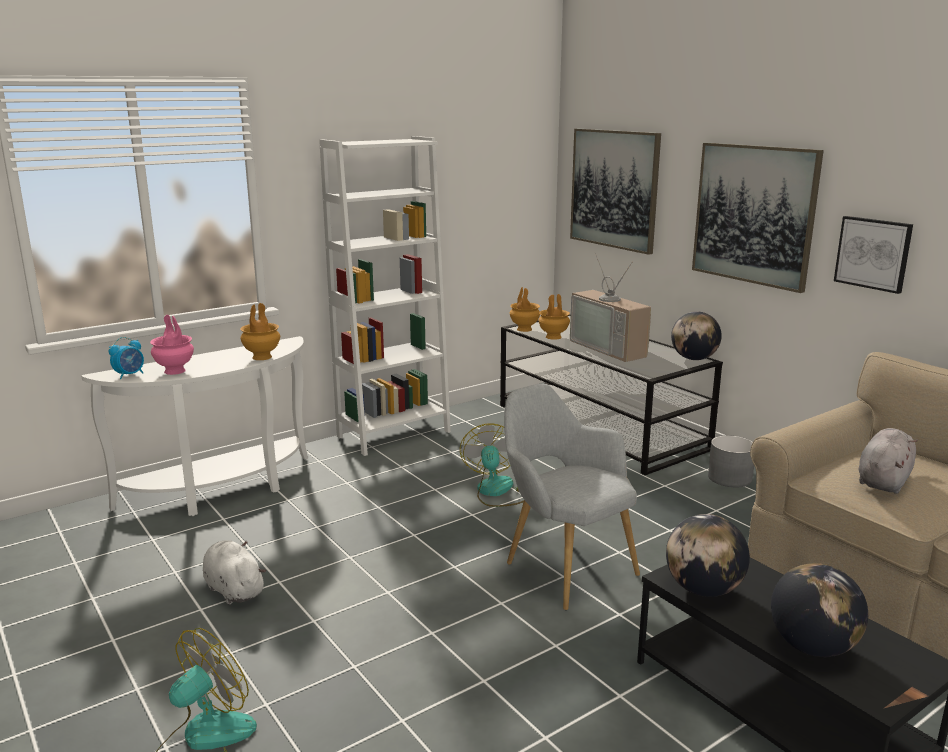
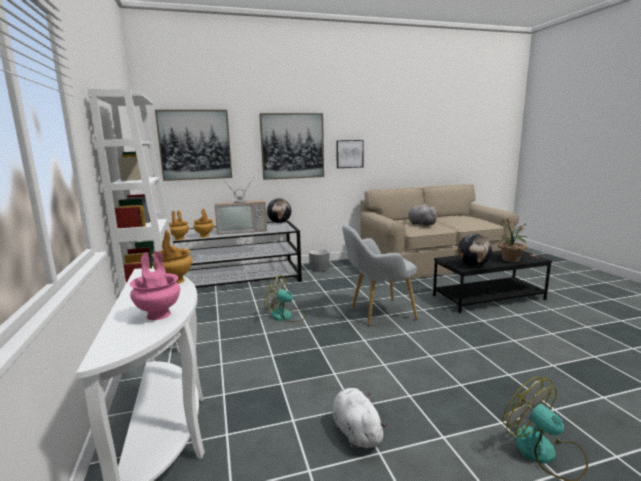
camera: 70 degrees left, 5 degrees down
alarm clock [108,337,144,379] -> none
white plush toy [203,540,266,605] -> white plush toy turned 90 degrees clockwise [333,388,387,450]
globe [771,563,868,657] -> potted plant [495,219,527,262]

